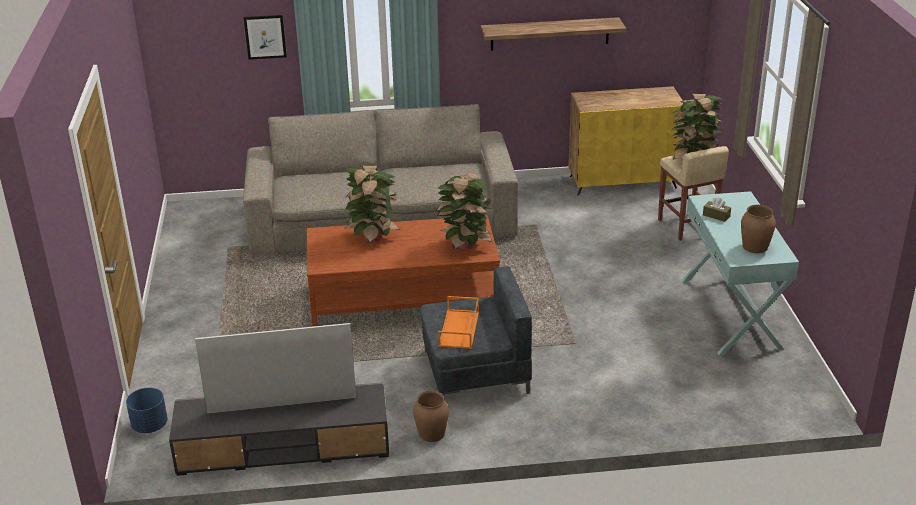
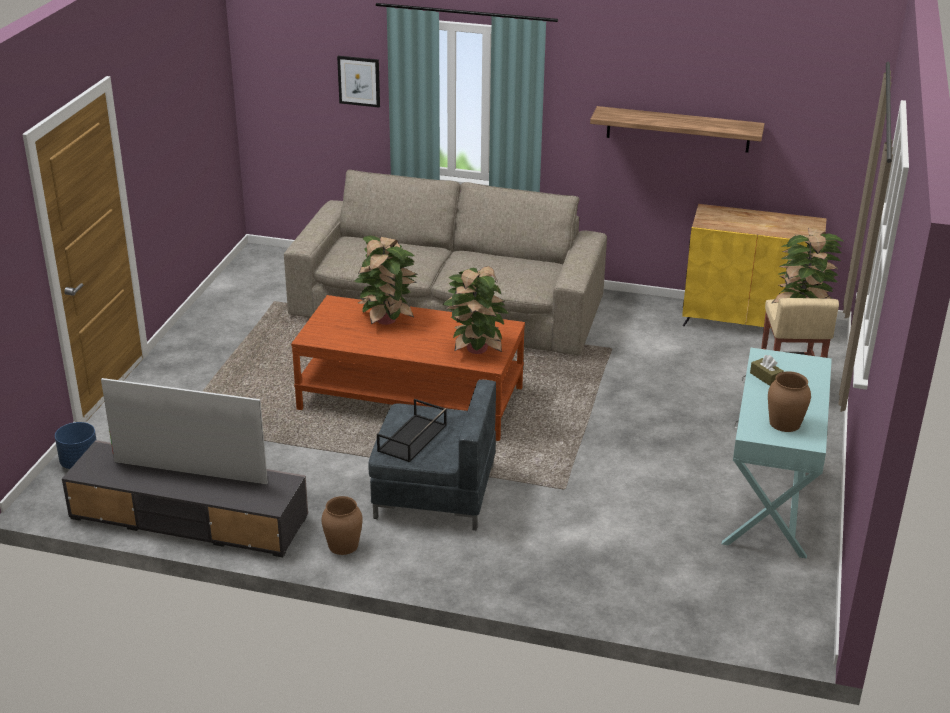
camera: 20 degrees right, 0 degrees up
orange tray [438,296,479,349] -> black tray [377,399,447,463]

